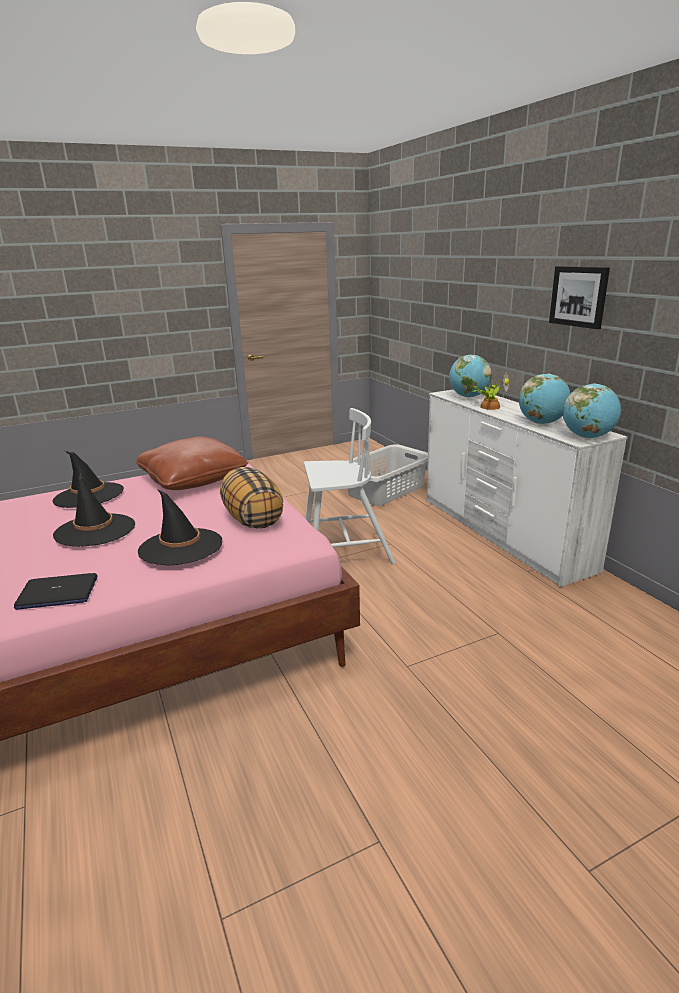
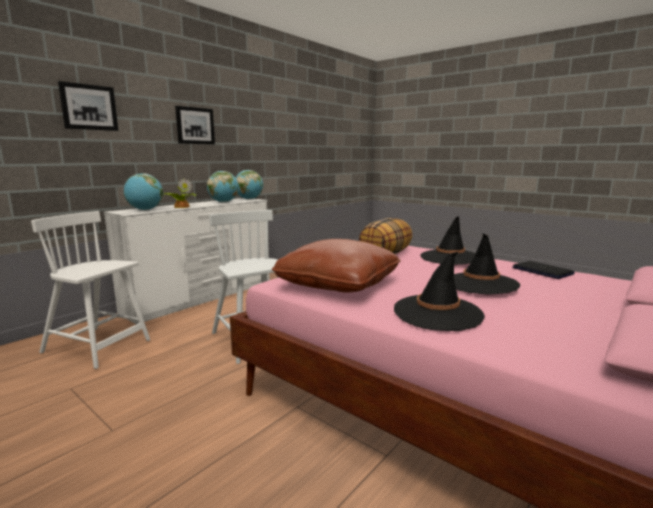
camera: 115 degrees left, 10 degrees down
grey laundry basket [347,444,428,506] -> white chair [31,211,150,369]
none -> picture [58,81,118,131]

